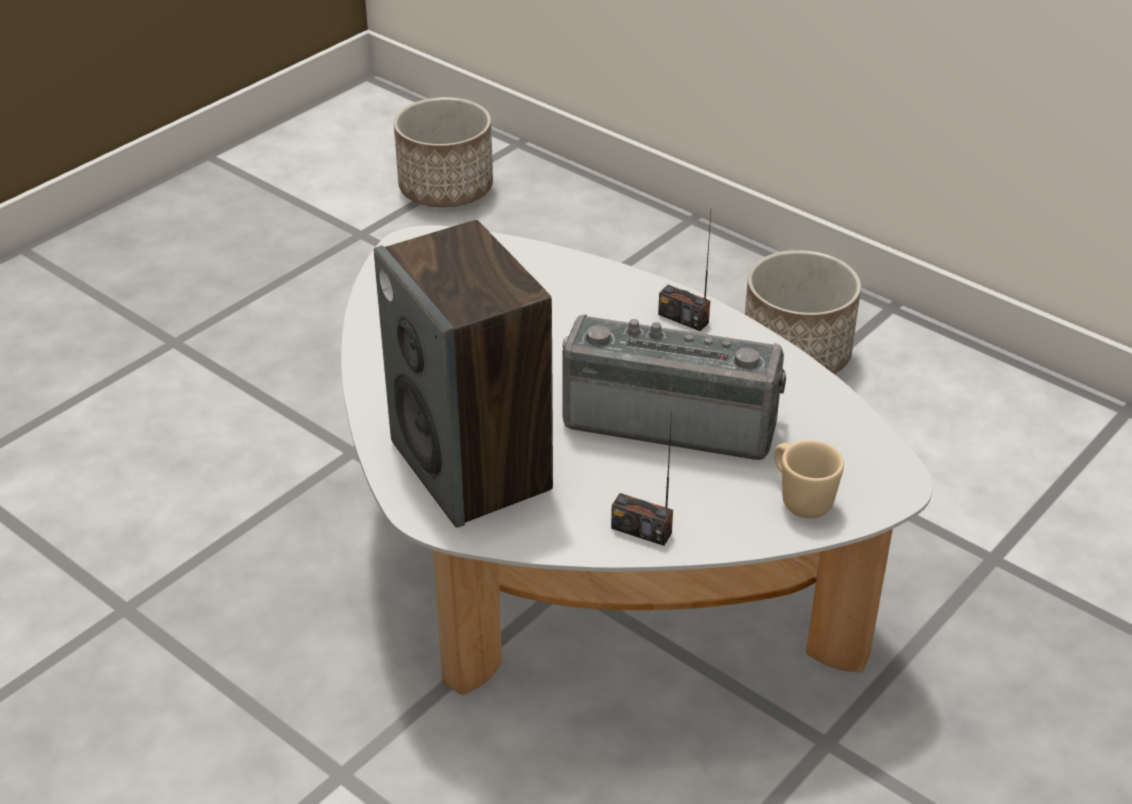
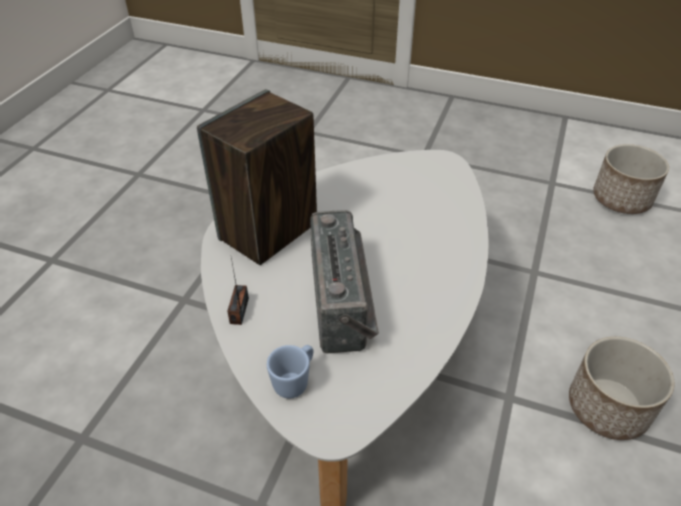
camera: 70 degrees right, 5 degrees up
radio [658,214,711,331] -> none
beige mug [774,440,844,518] -> blue mug [267,345,313,398]

